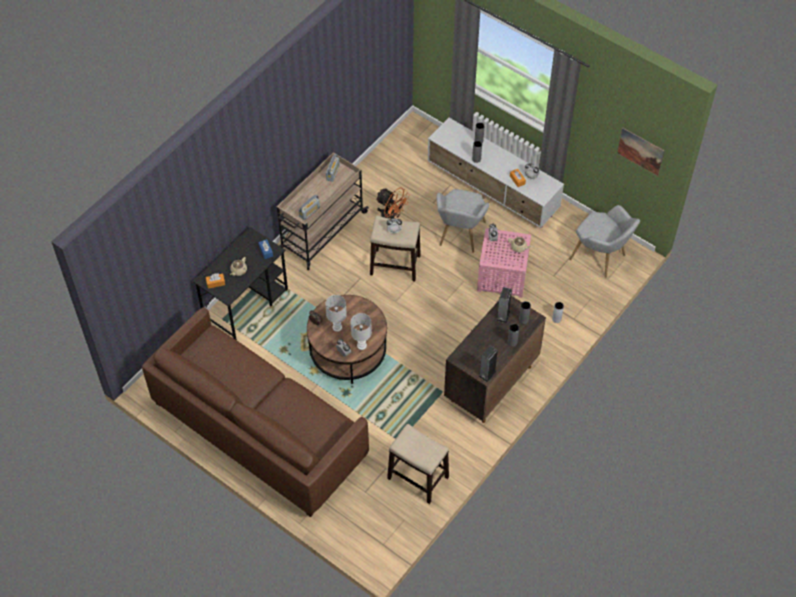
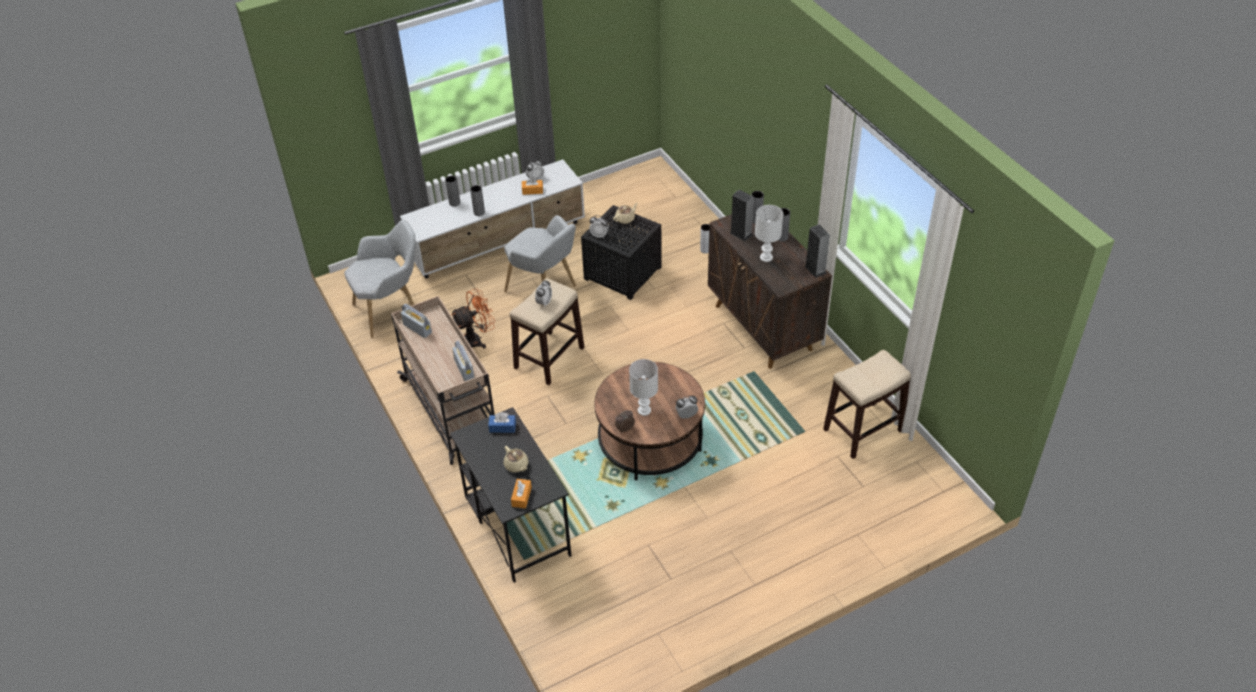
camera: 65 degrees left, 10 degrees down
brown sofa [142,307,369,517] -> none
white table lamp [351,313,372,350] -> white table lamp moved to [755,205,783,262]
pink side table [477,228,531,298] -> black side table [581,205,662,300]
grey armchair [569,205,640,277] -> grey armchair moved to [344,220,415,338]
picture [617,128,665,176] -> none

